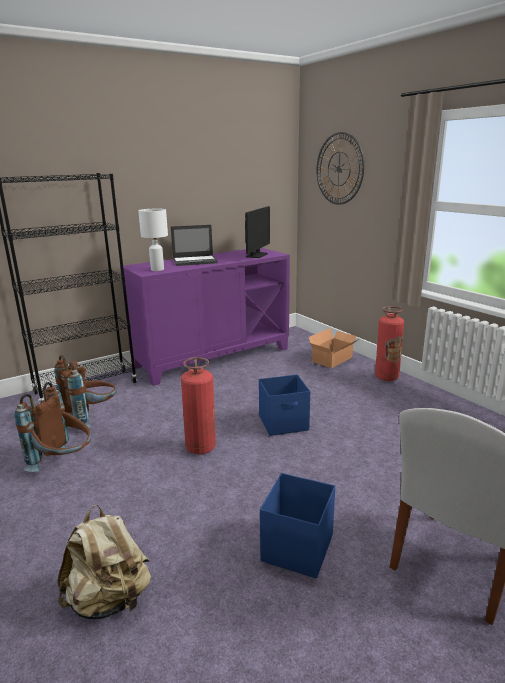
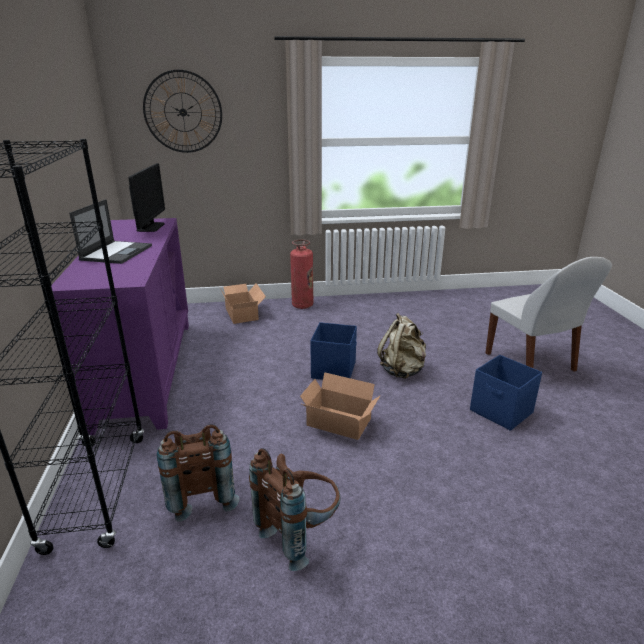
camera: 65 degrees left, 5 degrees up
beige backpack [57,504,151,619] -> beige backpack moved to [377,313,426,379]
white table lamp [138,209,168,271] -> none
fire extinguisher [181,357,216,454] -> cardboard box [300,372,381,440]
monitor [245,206,270,258] -> monitor turned 45 degrees clockwise [128,163,165,232]

